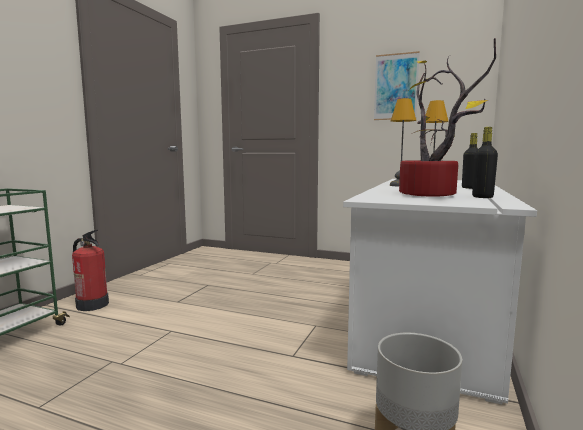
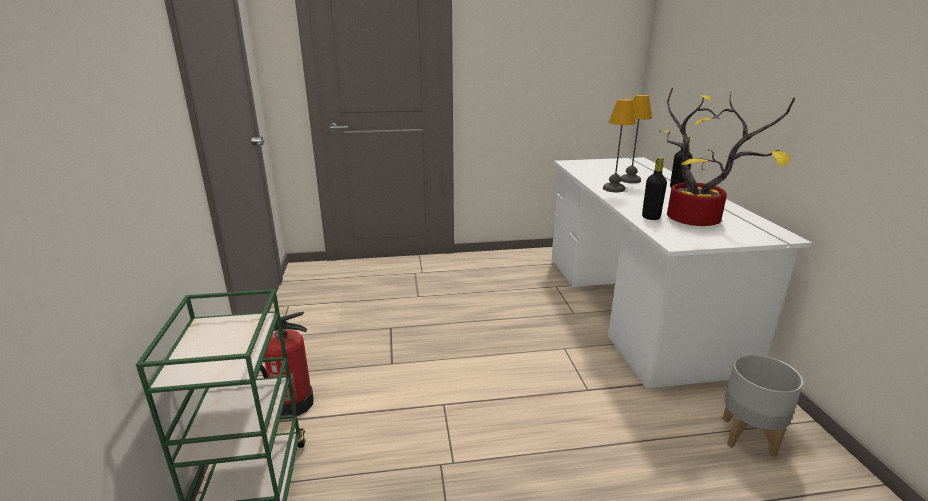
camera: 30 degrees left, 15 degrees up
picture [374,51,420,120] -> none
black bottle [472,127,498,198] -> black bottle moved to [642,157,667,220]

